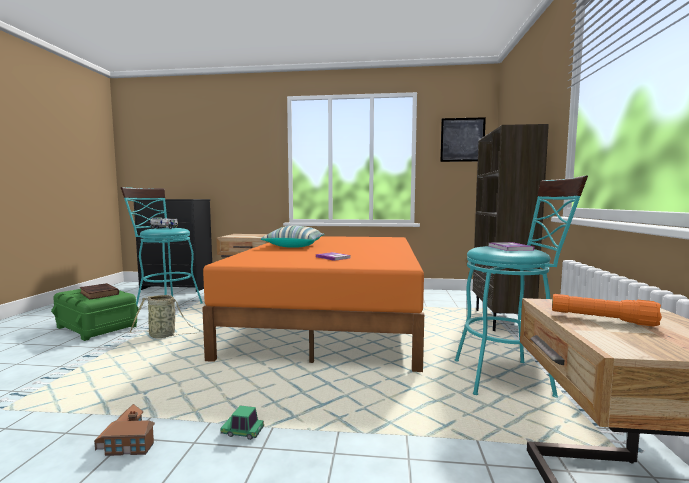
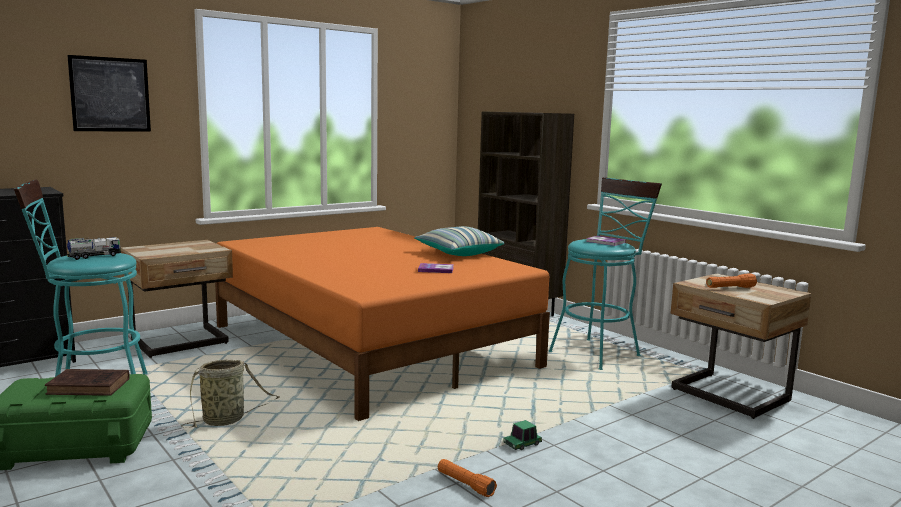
camera: 45 degrees left, 5 degrees up
toy house [94,404,155,456] -> orange flashlight [438,459,497,497]
pillow [261,225,324,248] -> pillow moved to [414,226,504,256]
picture [440,117,486,162] -> picture moved to [67,55,151,132]

